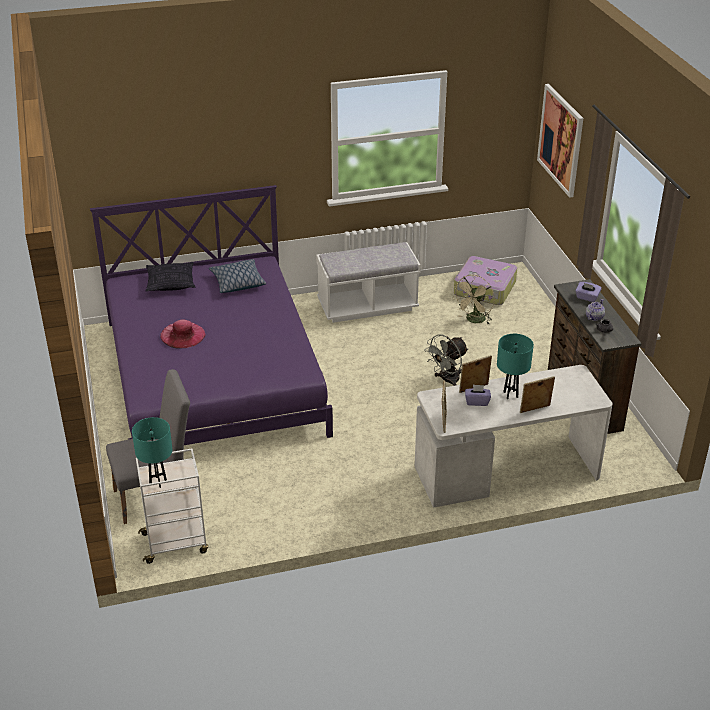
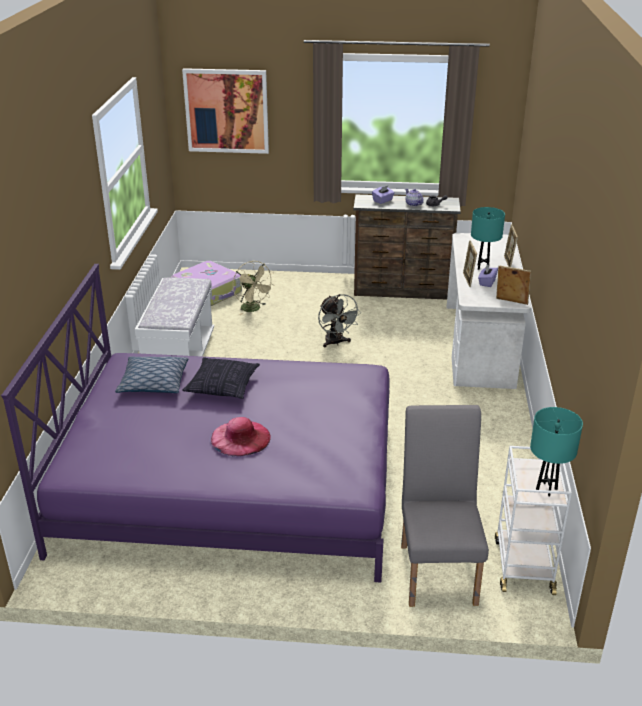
camera: 70 degrees left, 5 degrees down
pillow [146,262,195,292] -> pillow moved to [182,357,260,399]

